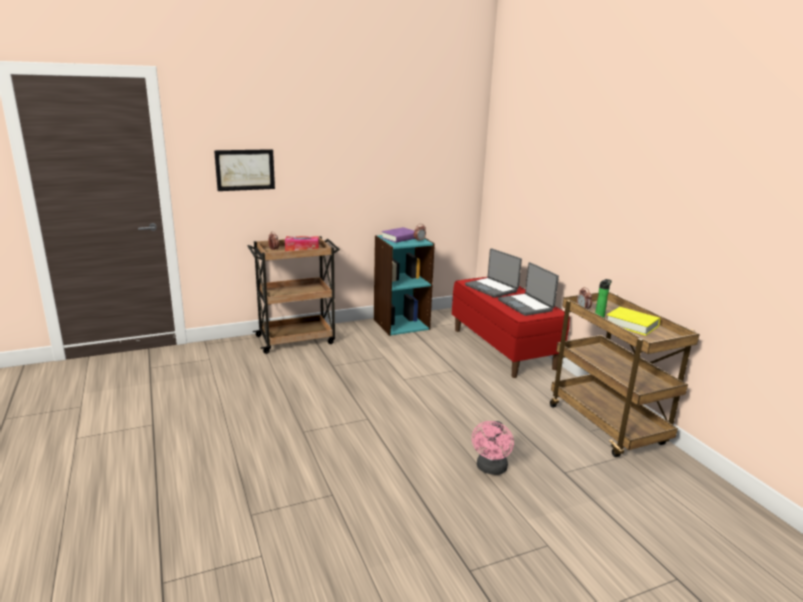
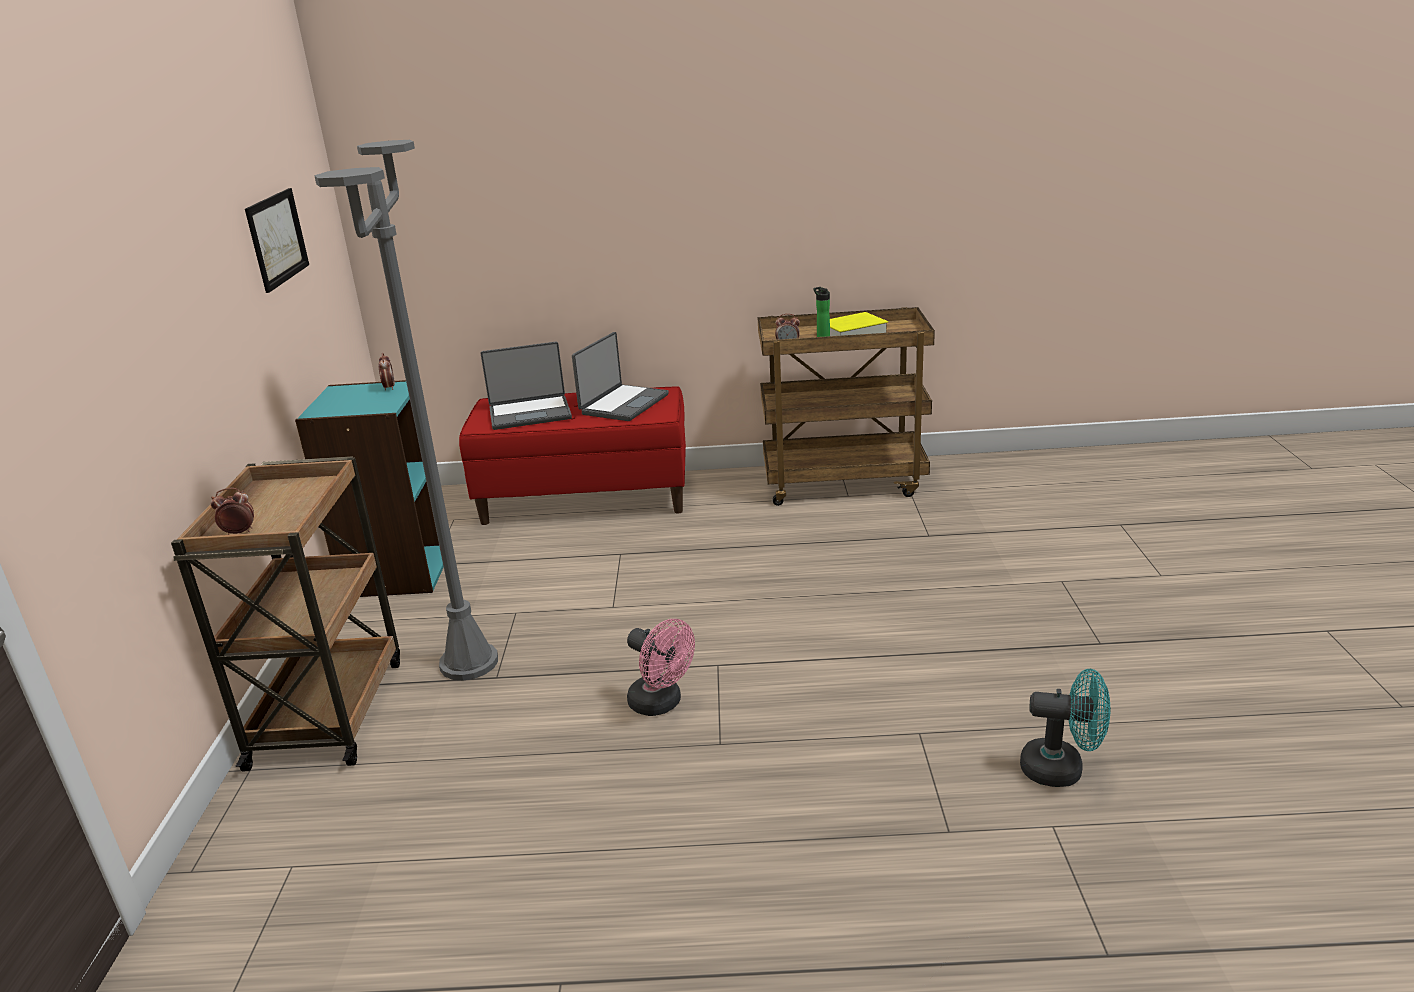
camera: 65 degrees left, 5 degrees up
picture [214,149,275,191] -> picture moved to [245,188,309,293]
tissue box [285,236,319,251] -> none
purple book [382,227,415,243] -> none
pink fan [472,421,514,475] -> pink fan moved to [627,619,695,716]
laptop [498,262,559,316] -> laptop turned 60 degrees counterclockwise [572,332,669,421]
none -> grey floor lamp [314,140,498,680]
none -> turquoise fan [1020,669,1111,787]

